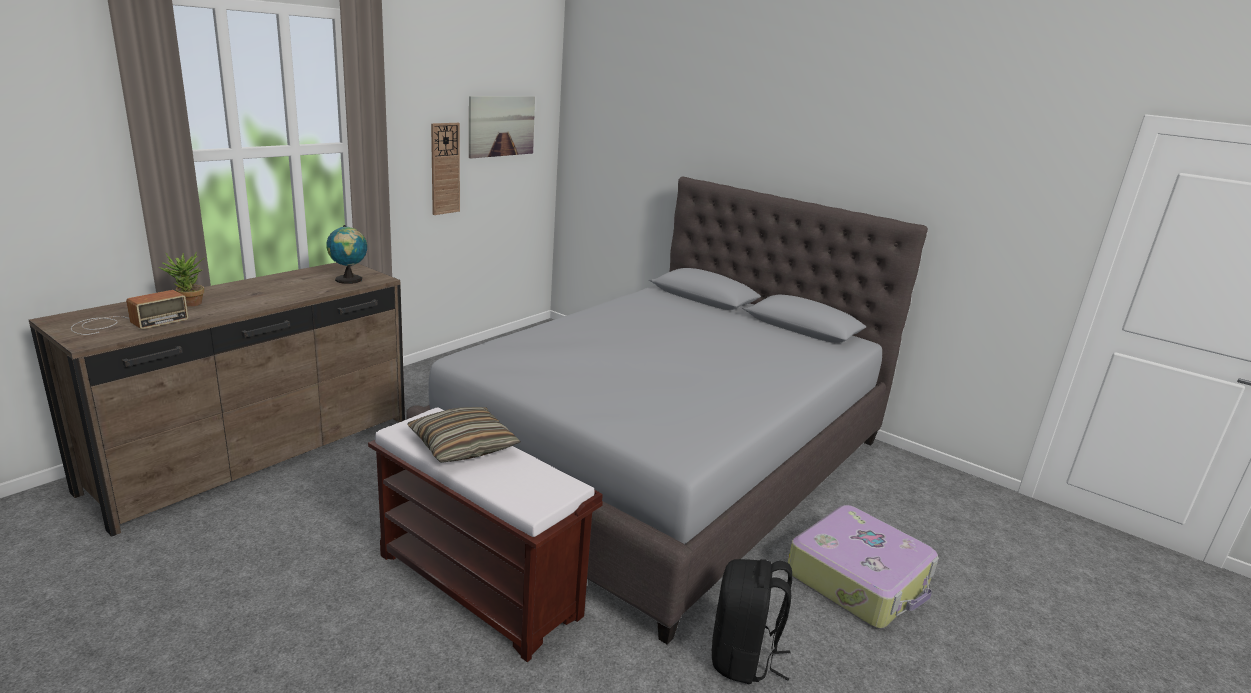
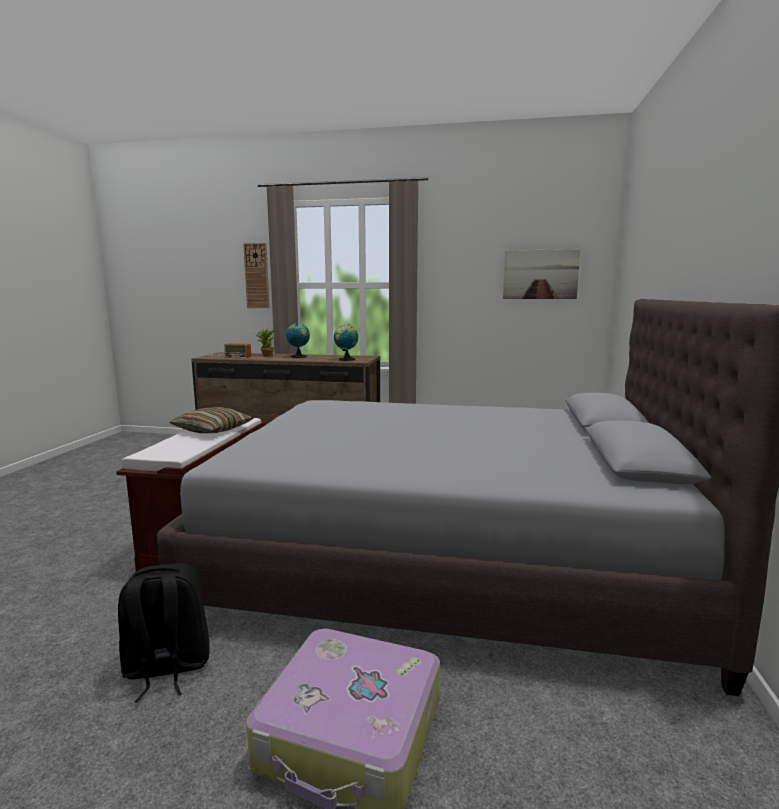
camera: 65 degrees right, 10 degrees down
wall clock [431,123,460,215] -> wall clock moved to [243,243,270,308]
none -> globe [286,323,310,358]

